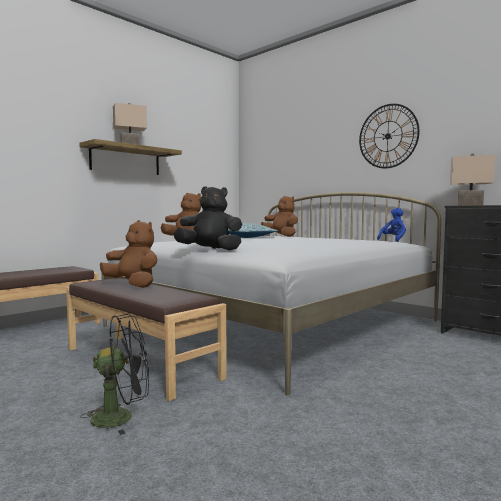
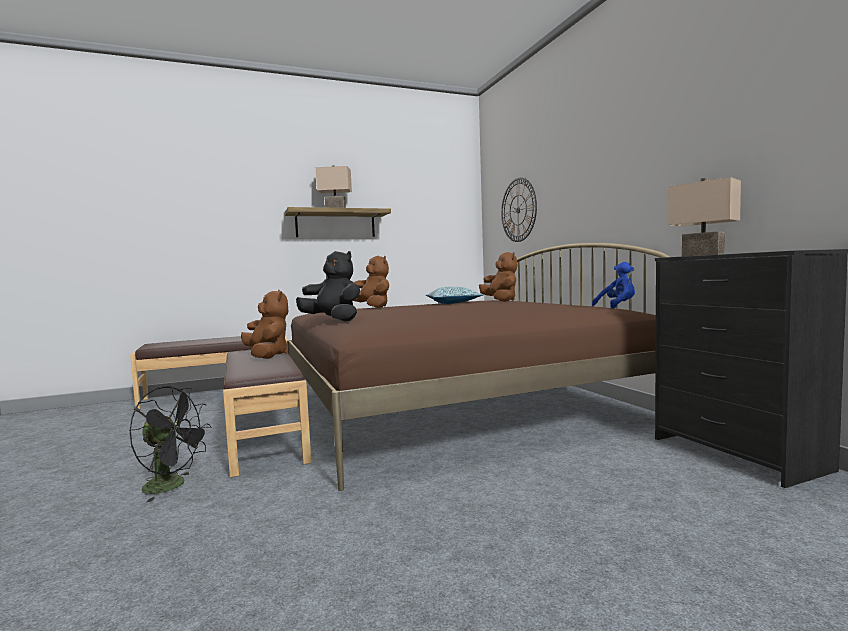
camera: 25 degrees right, 0 degrees up
white bed [101,192,441,396] -> brown bed [287,243,670,491]
wall clock [359,104,419,168] -> wall clock moved to [501,178,537,242]

